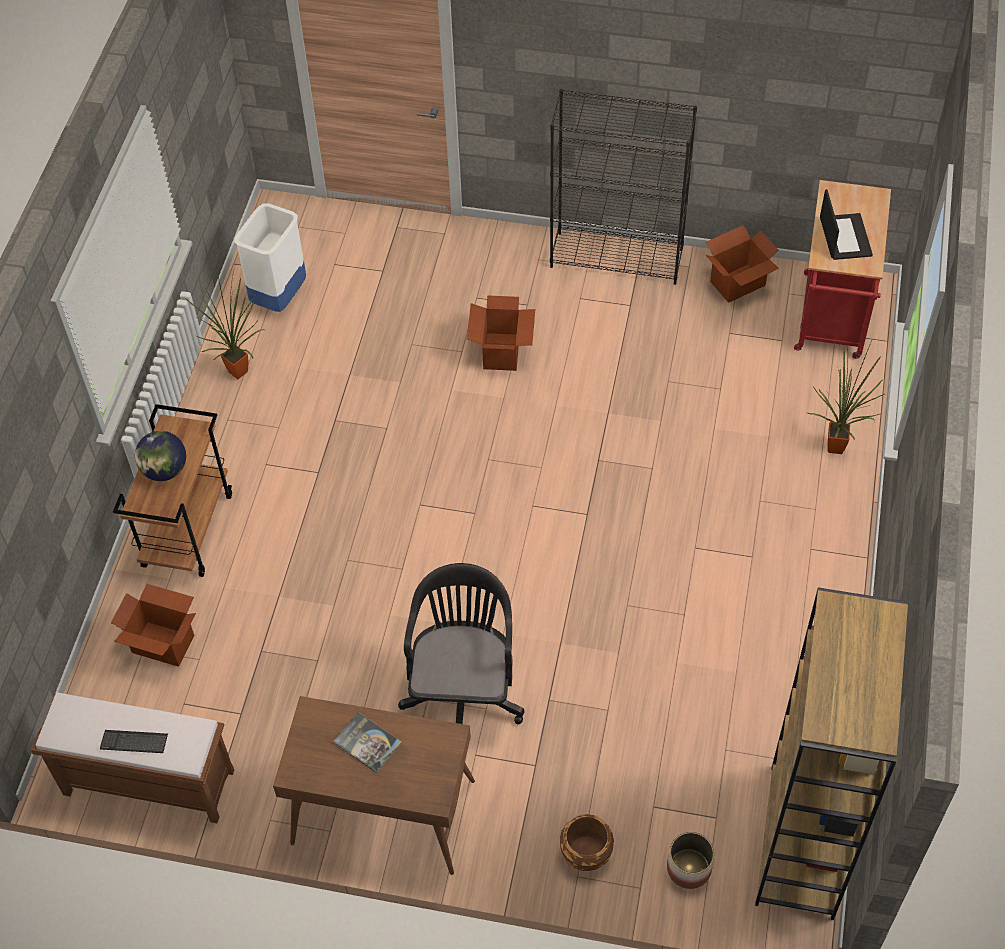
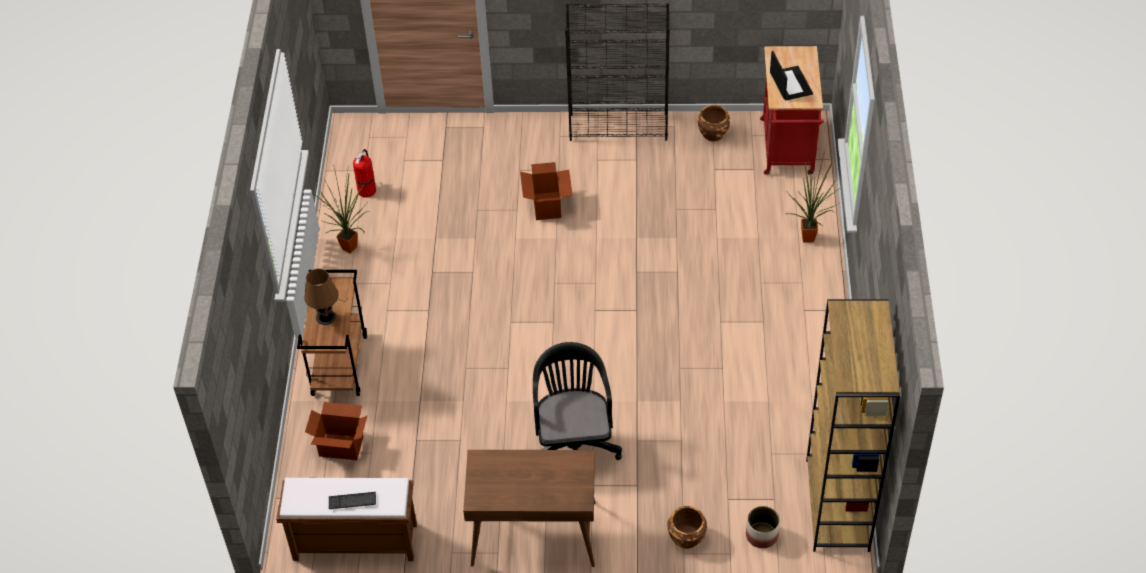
camera: 10 degrees left, 5 degrees down
globe [135,431,186,481] -> brown table lamp [304,268,348,325]
white trash can [234,203,306,312] -> fire extinguisher [353,149,376,198]
book [333,712,402,773] -> none
cardboard box [706,225,779,303] -> brown planter [698,105,730,141]

